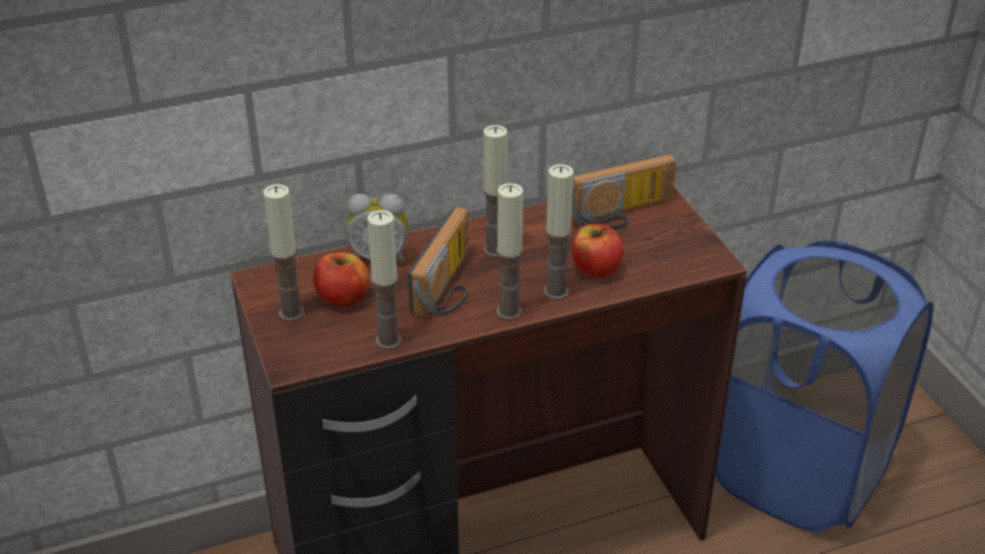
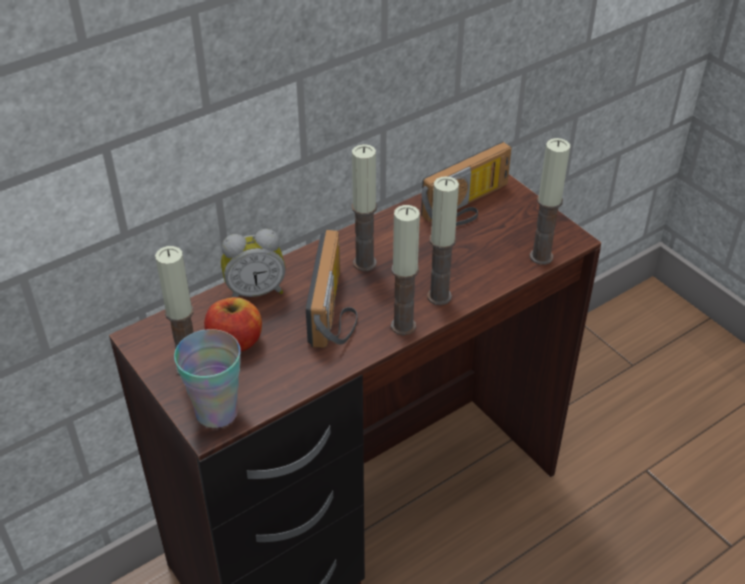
camera: 15 degrees left, 5 degrees up
candle [367,210,402,350] -> candle moved to [529,138,570,265]
apple [572,224,624,278] -> none
blue laundry basket [715,241,933,532] -> none
none -> cup [174,329,241,428]

